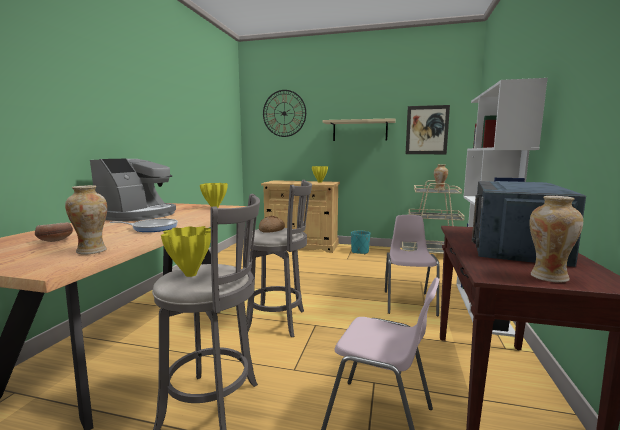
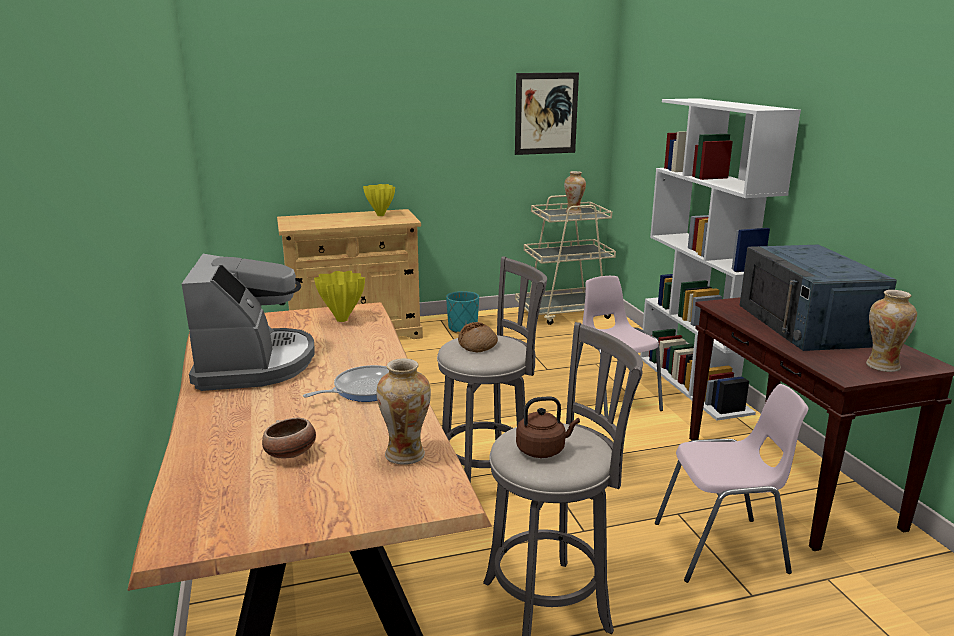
camera: 30 degrees left, 10 degrees up
yellow vase [161,226,211,277] -> brown kettle [516,397,580,458]
wall clock [263,90,306,137] -> none
beige shelf [322,118,396,141] -> none

